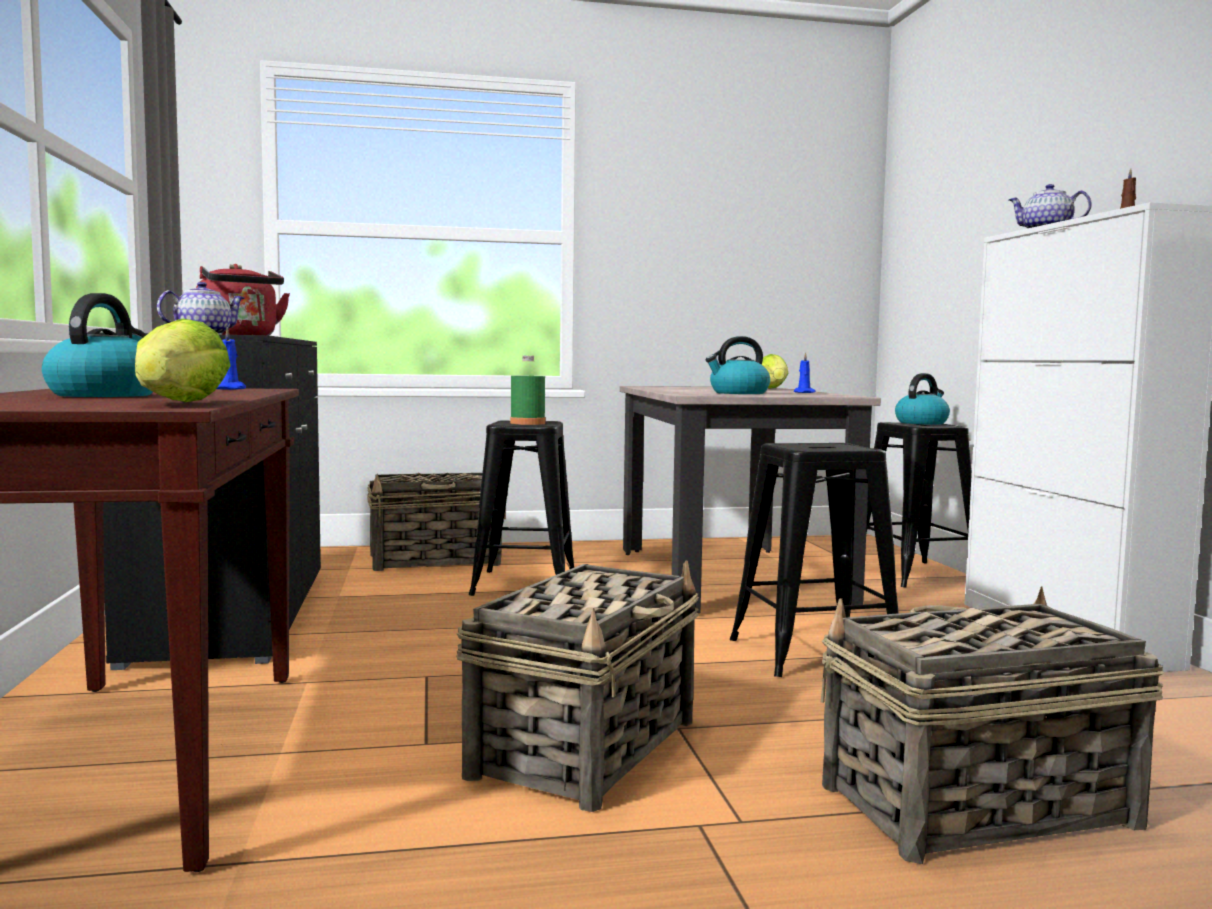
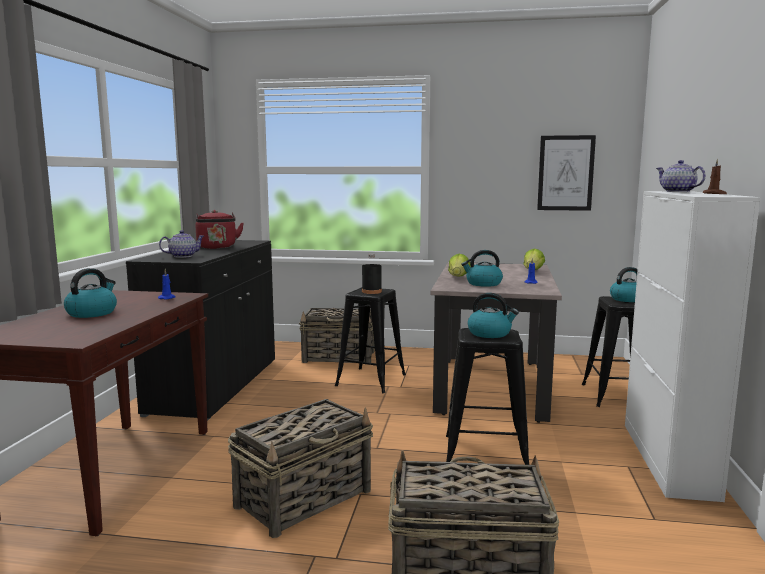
camera: 20 degrees right, 5 degrees up
lettuce [135,319,231,402] -> lettuce moved to [448,254,471,277]
green bottle [510,356,545,425] -> black bottle [362,254,382,294]
none -> kettle [468,293,519,338]
none -> picture [537,135,596,211]

